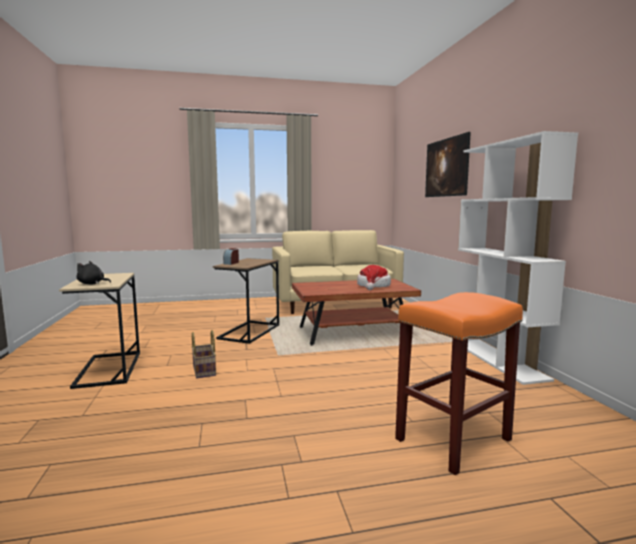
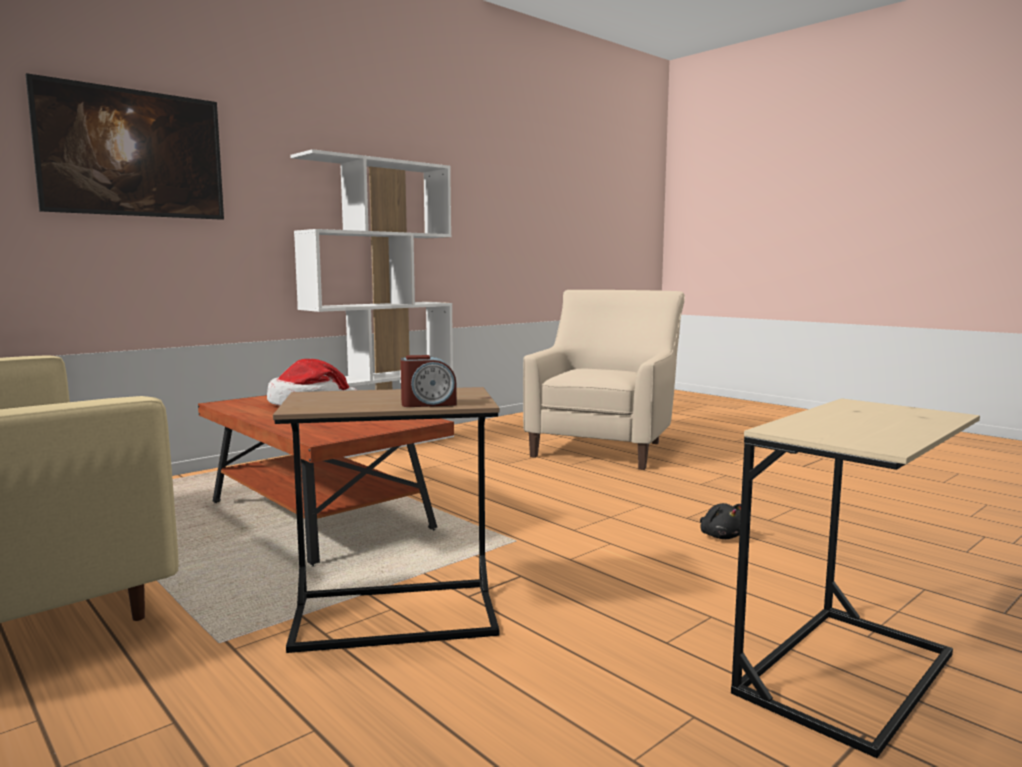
camera: 120 degrees left, 0 degrees up
black plush toy [76,261,111,284] -> black plush toy moved to [700,503,741,539]
basket [192,330,216,378] -> none
orange stool [395,292,523,475] -> beige armchair [523,290,685,470]

